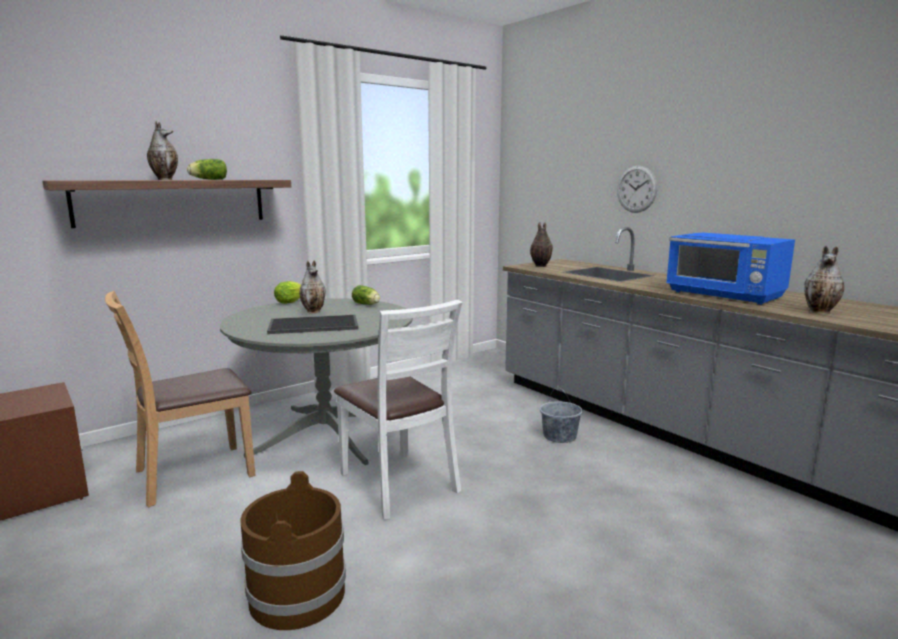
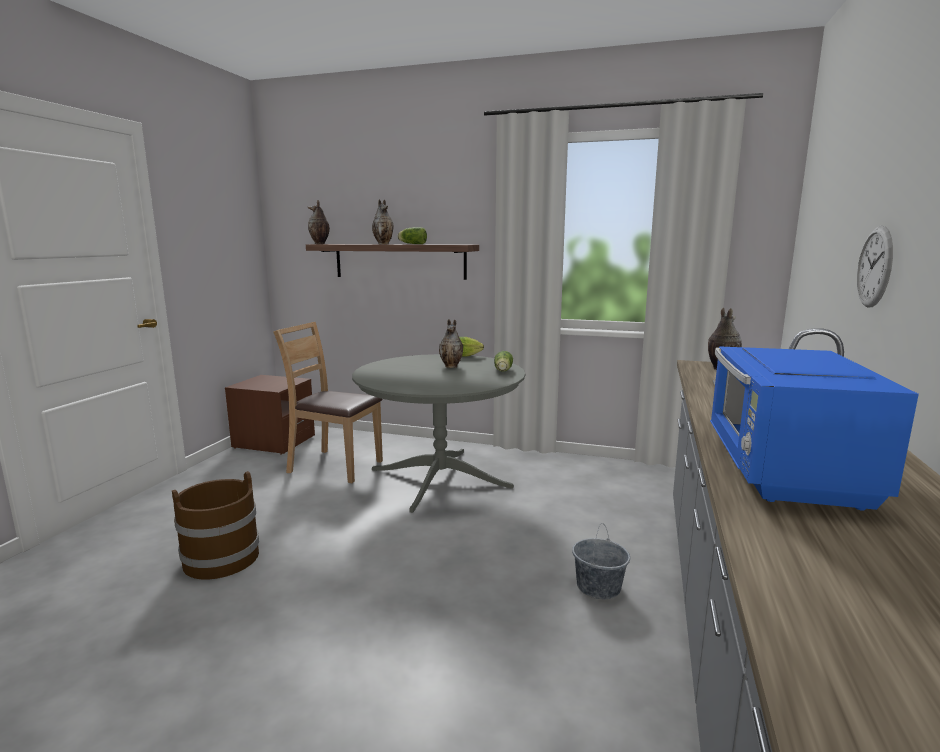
camera: 55 degrees right, 0 degrees up
tray [267,315,358,334] -> none
white chair [334,300,463,520] -> none
vase [804,246,844,314] -> vase moved to [308,200,330,244]

